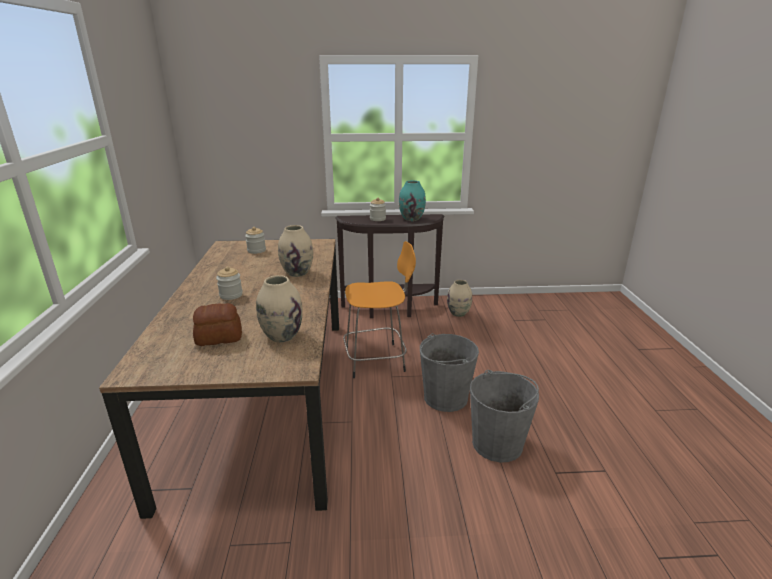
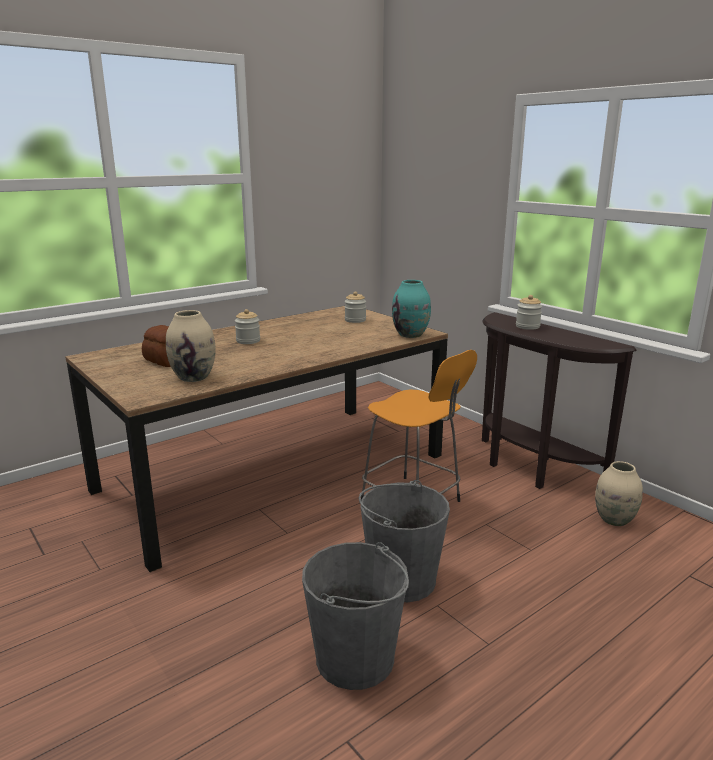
camera: 55 degrees right, 5 degrees down
beige vase [278,225,313,277] -> none
turquoise vase [399,180,426,221] -> turquoise vase moved to [392,280,431,338]

